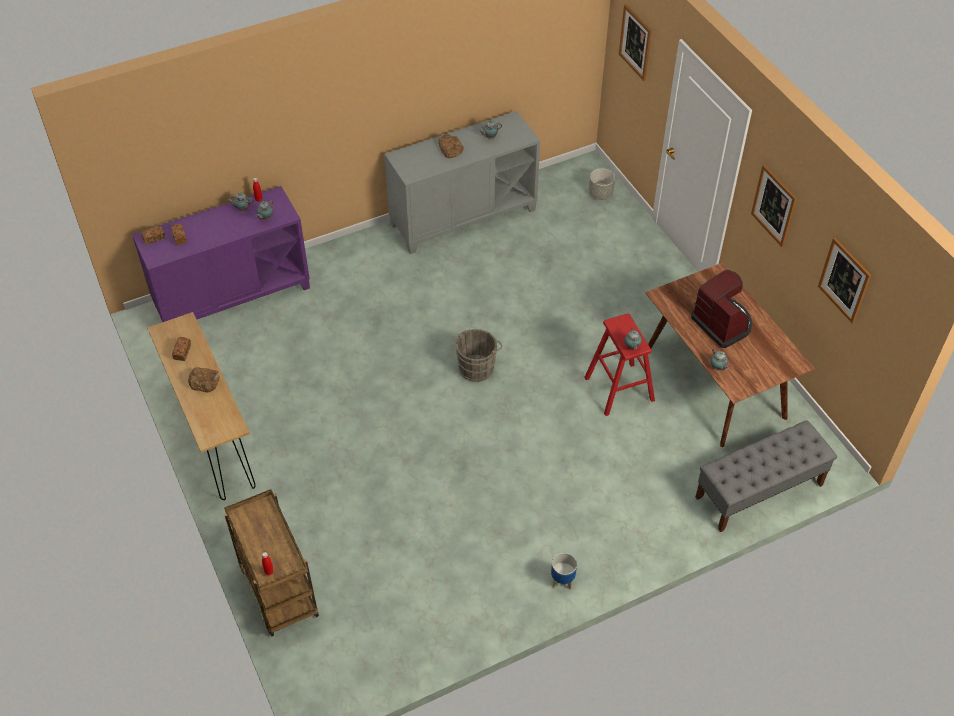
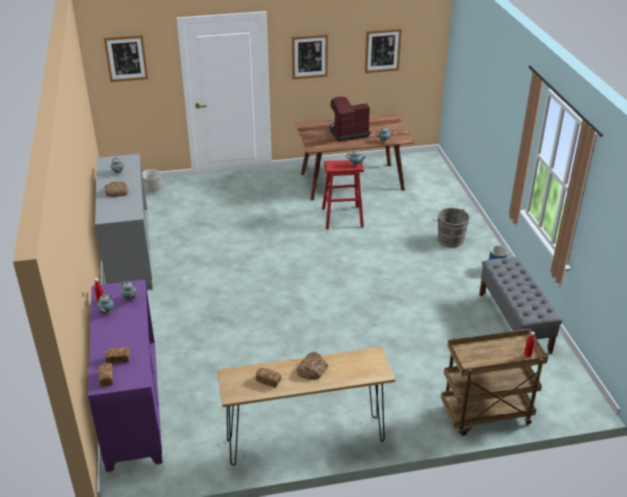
camera: 75 degrees left, 15 degrees down
grey bucket [455,329,502,382] -> grey bucket moved to [433,208,469,247]
grey bench [695,420,837,532] -> grey bench moved to [479,257,562,354]

